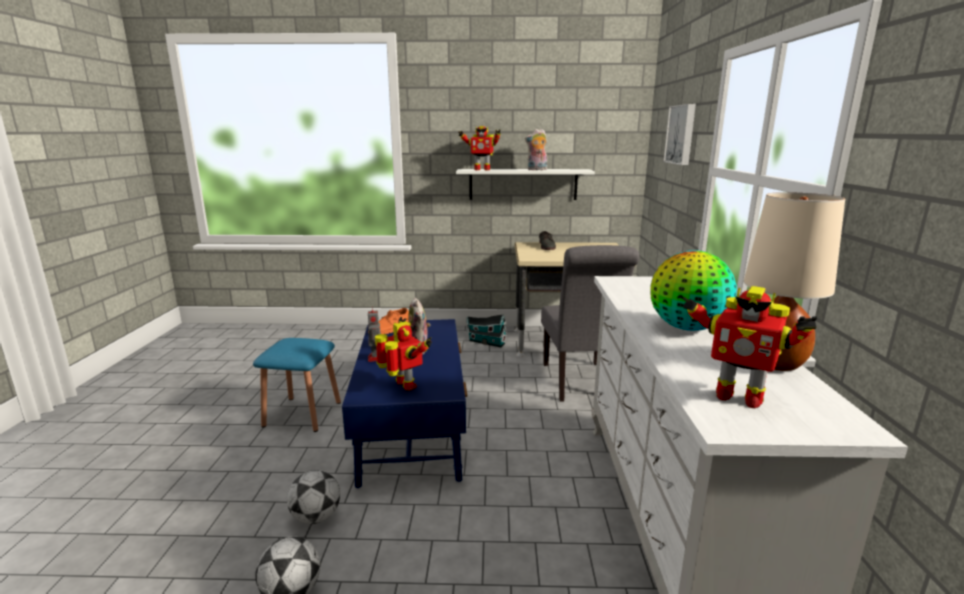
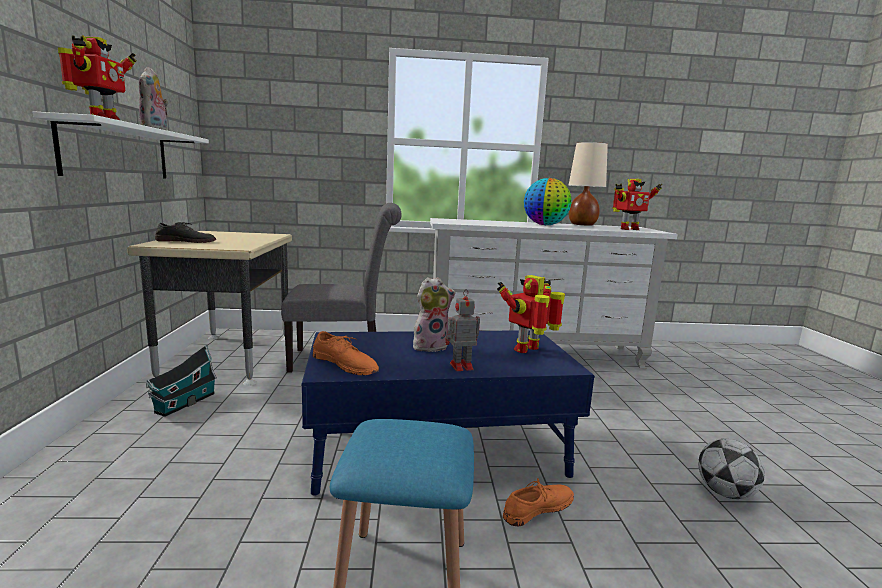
camera: 95 degrees left, 5 degrees down
football [287,470,340,524] -> none
picture [663,104,696,165] -> none
toy robot [682,286,817,408] -> toy robot turned 45 degrees clockwise [612,179,662,230]
none -> orange shoe [503,478,574,526]

